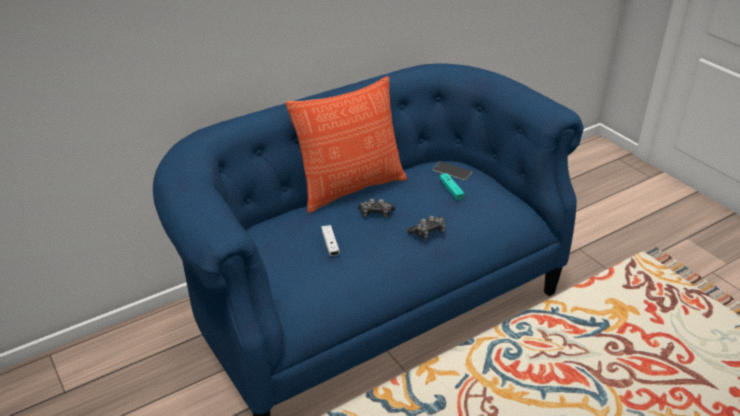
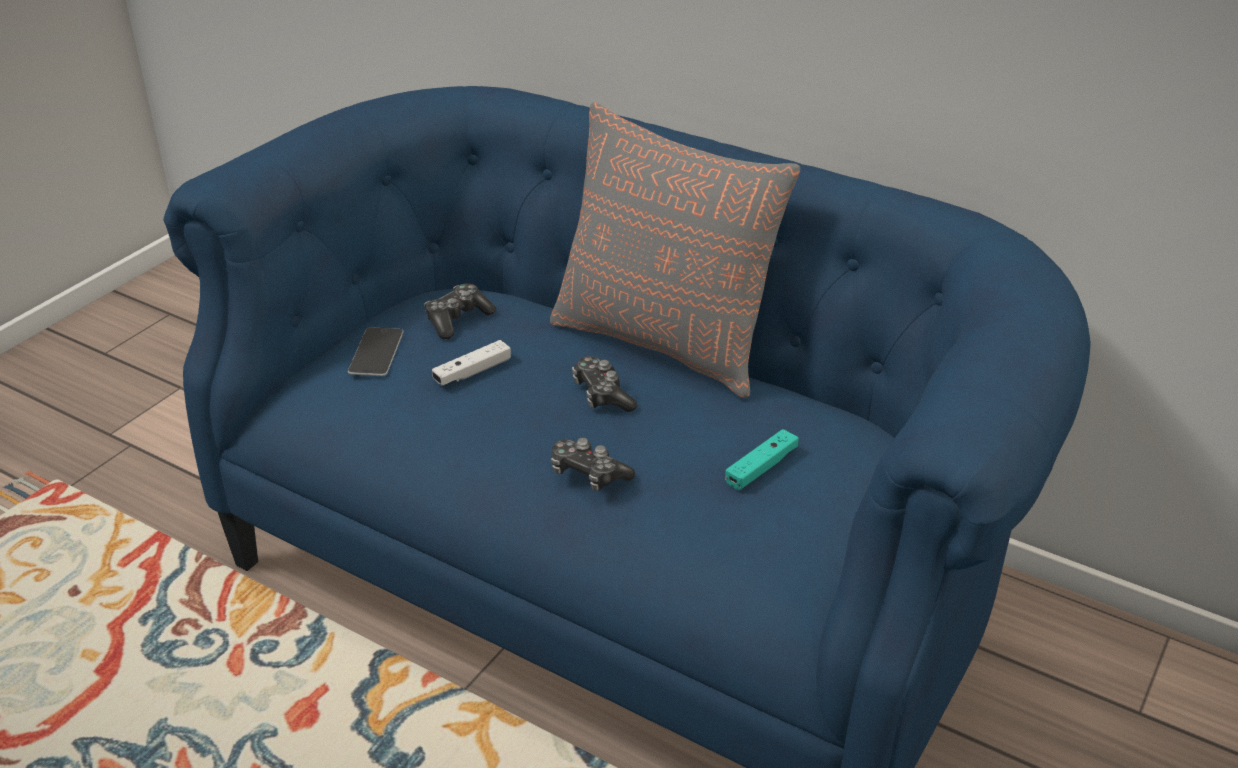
camera: 65 degrees right, 0 degrees up
orange pillow [286,76,407,213] -> grey pillow [550,102,800,398]
phone [432,162,472,180] -> phone moved to [348,327,403,376]
none -> game controller [424,284,496,339]

